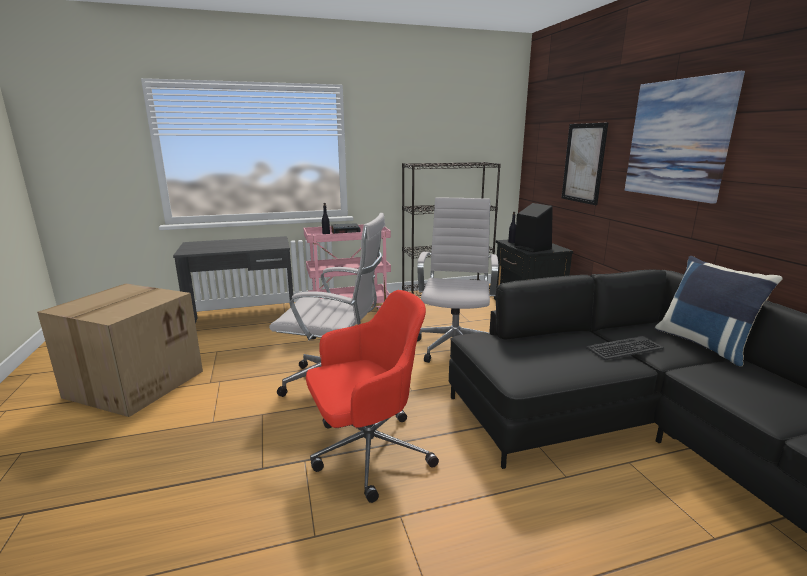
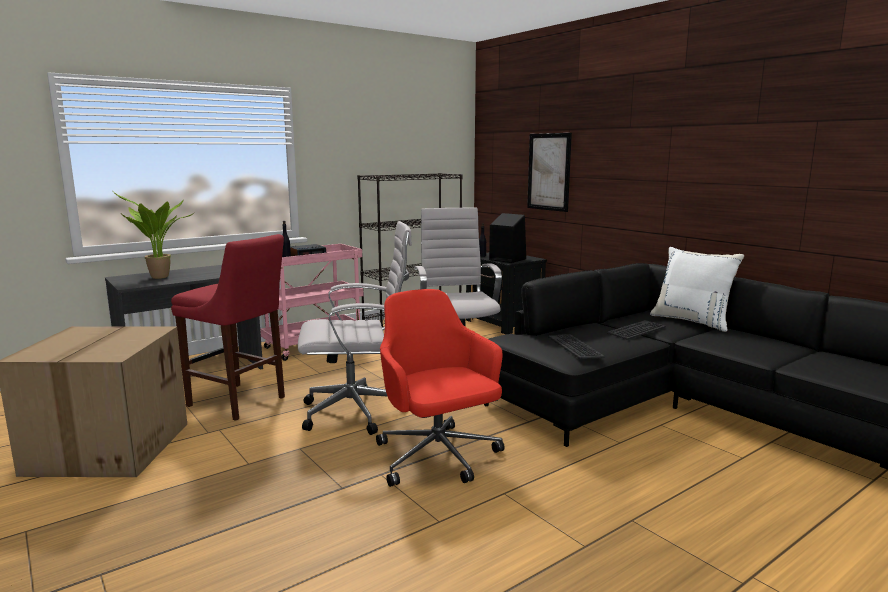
camera: 20 degrees left, 5 degrees down
red office chair [306,290,439,503] -> red office chair turned 75 degrees counterclockwise [376,289,505,487]
picture [625,71,745,204] -> none
blue pillow [655,256,783,367] -> white pillow [650,247,744,332]
none -> potted plant [113,191,194,279]
none -> red stool [171,234,285,421]
none -> keyboard [548,335,605,359]

